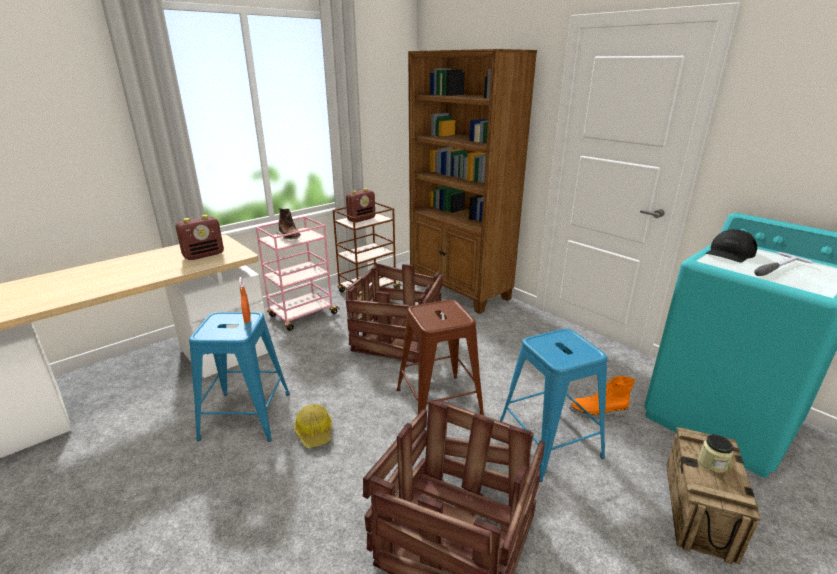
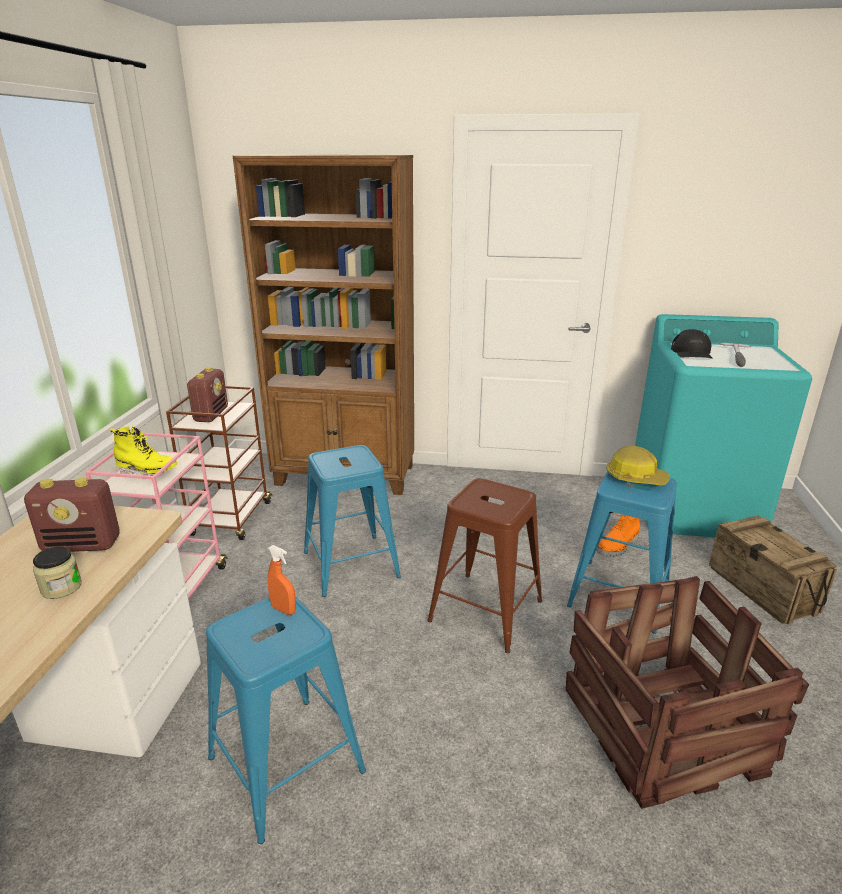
camera: 40 degrees left, 0 degrees up
radio [176,215,224,260] -> radio turned 75 degrees clockwise [24,477,120,552]
brown boot [277,208,301,240] -> yellow boot [110,426,178,476]
hard hat [294,404,332,448] -> hard hat moved to [606,445,670,485]
crate [346,264,443,363] -> blue stool [304,445,401,597]
jar [698,434,734,473] -> jar moved to [33,546,82,599]

